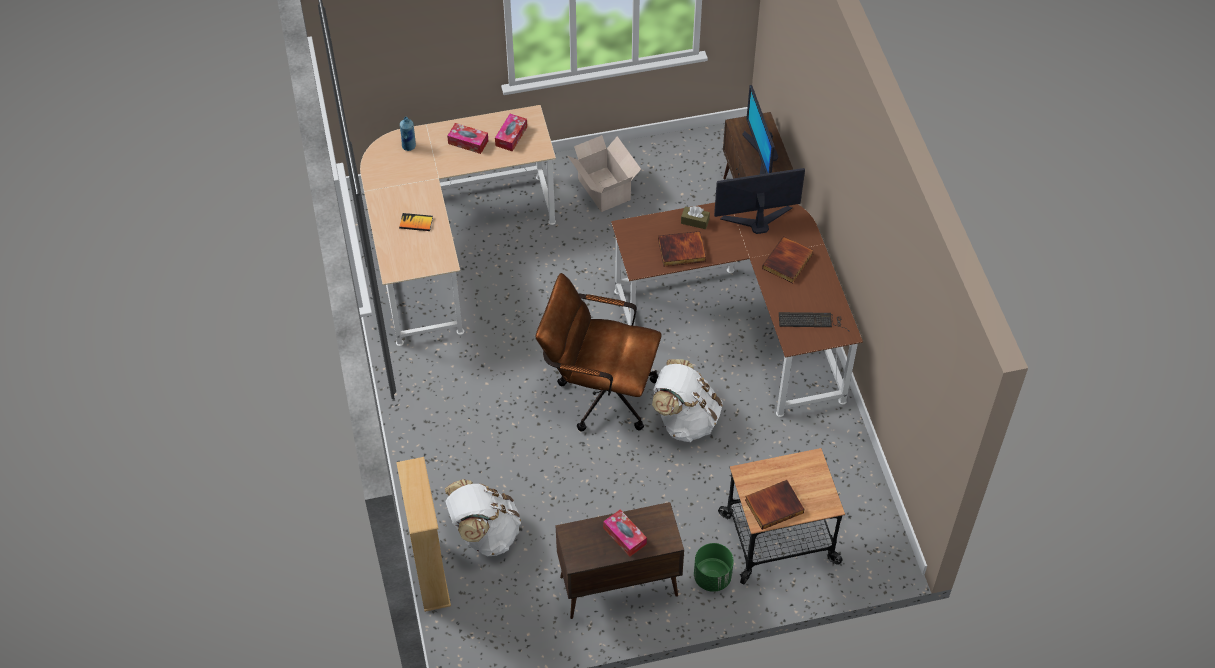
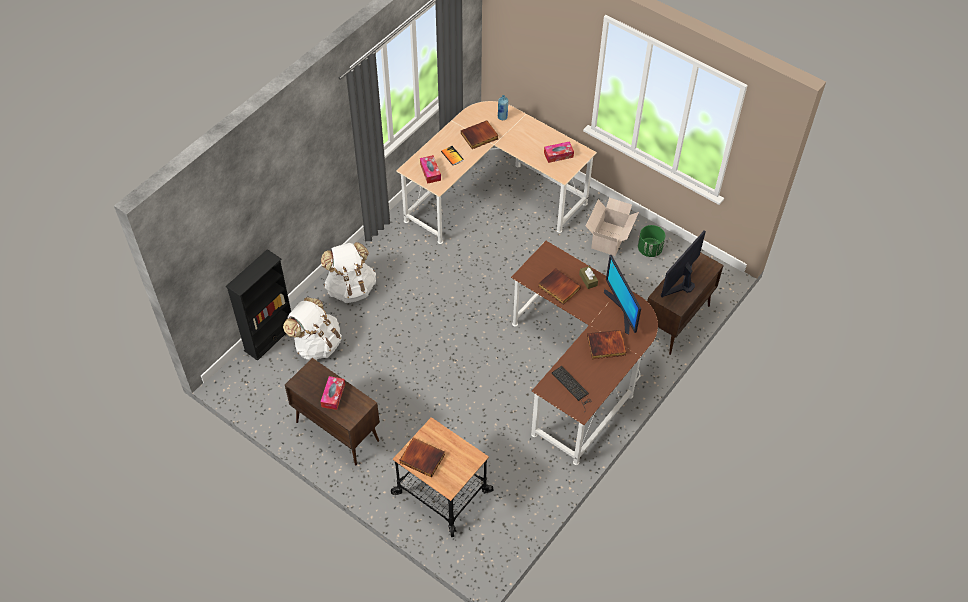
camera: 50 degrees right, 0 degrees up
beige bookcase [396,457,451,612] -> black bookcase [226,249,291,361]
tissue box [447,123,488,154] -> tissue box moved to [420,155,441,184]
brown office chair [535,273,662,431] -> none
white backpack [652,359,723,442] -> white backpack moved to [321,242,376,303]
green planter [694,543,734,592] -> green planter moved to [638,225,665,257]
monitor [714,168,805,234] -> monitor turned 150 degrees counterclockwise [604,255,641,335]
none -> book [461,121,499,149]

